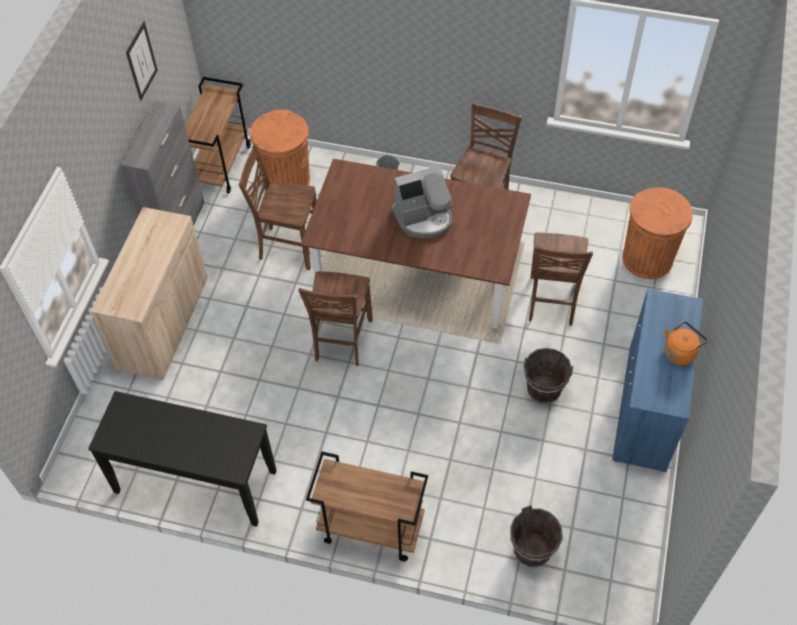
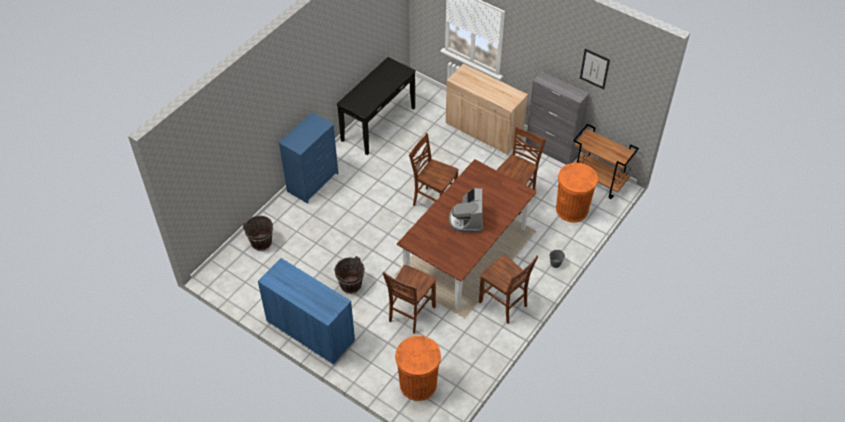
camera: 110 degrees right, 5 degrees down
brown cart [306,451,428,561] -> blue dresser [279,112,338,204]
brown chair [529,233,593,326] -> brown chair turned 90 degrees counterclockwise [383,265,436,334]
orange kettle [665,321,708,365] -> none

